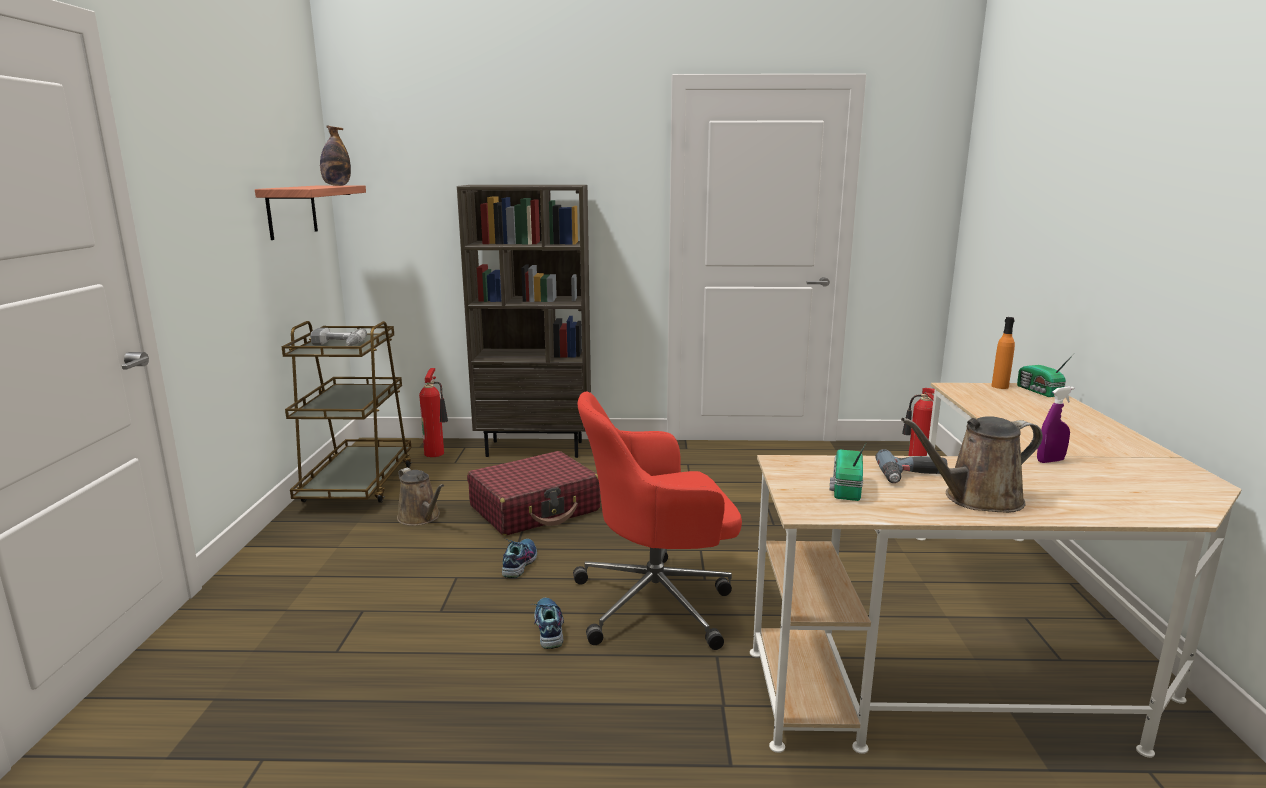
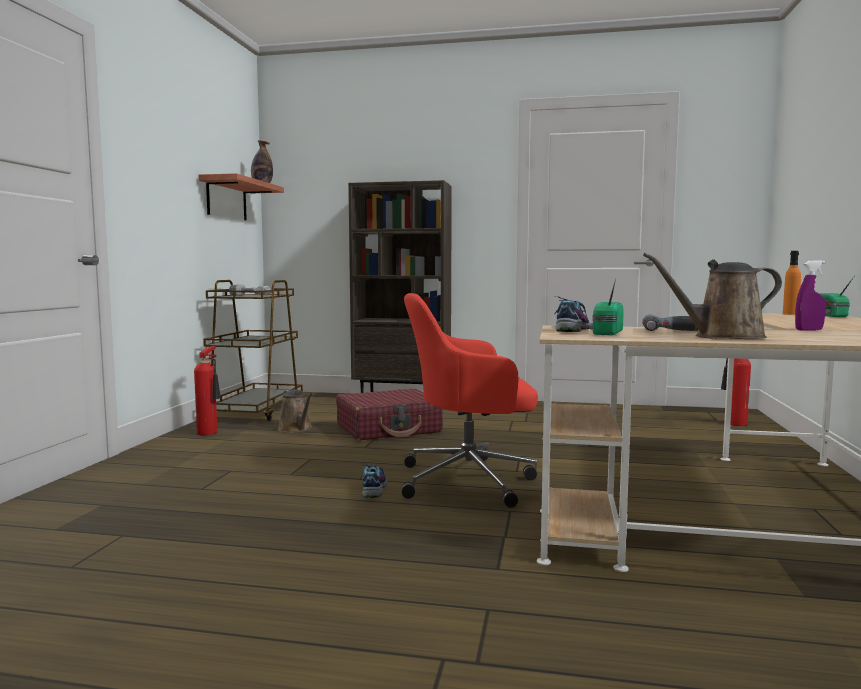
camera: 10 degrees right, 10 degrees down
fire extinguisher [419,368,448,457] -> fire extinguisher moved to [194,346,221,435]
shoe [502,539,537,578] -> shoe moved to [554,296,590,332]

